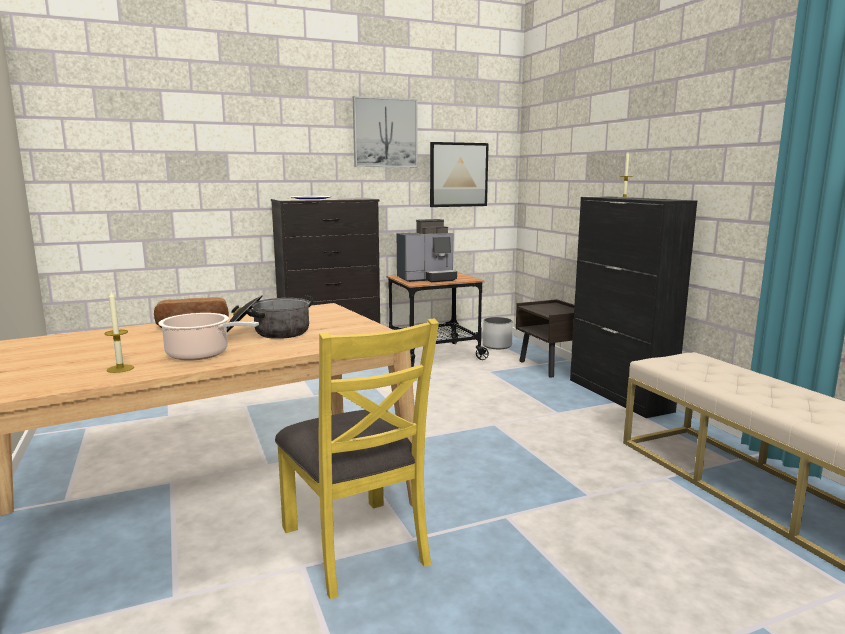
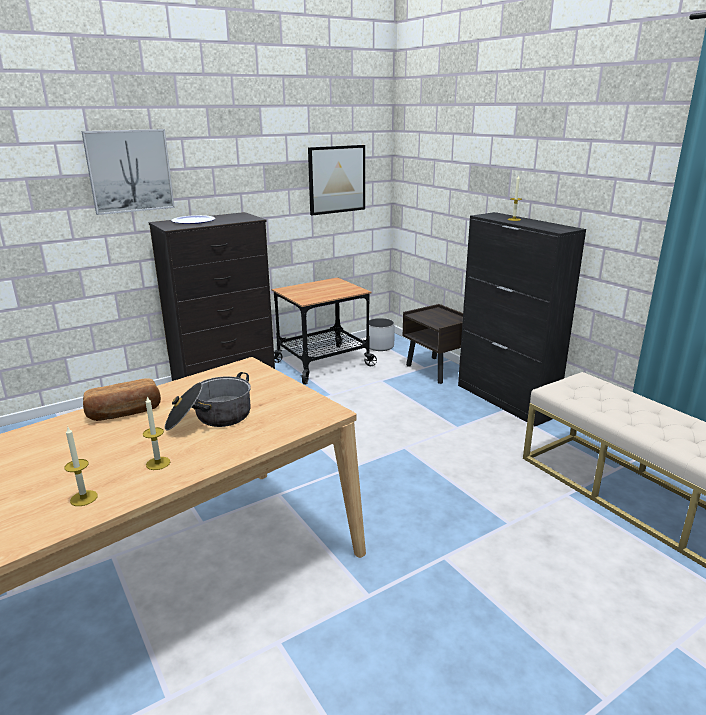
camera: 10 degrees left, 10 degrees up
cooking pot [158,313,259,361] -> candle [143,396,170,470]
yellow chair [275,318,439,599] -> none
picture [353,96,418,167] -> picture moved to [81,129,175,215]
coffee machine [397,219,457,282] -> none

